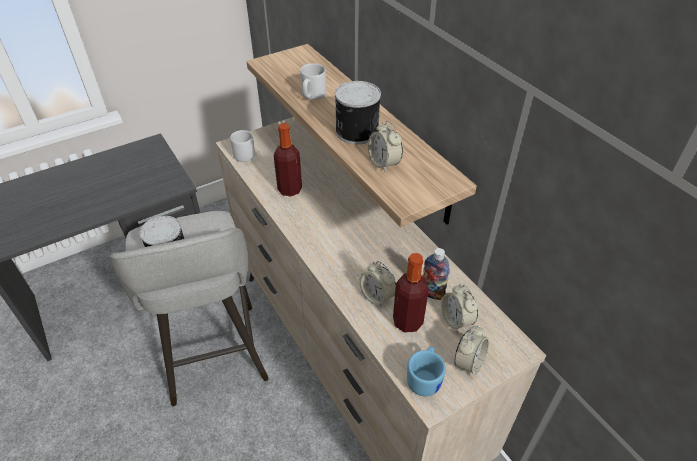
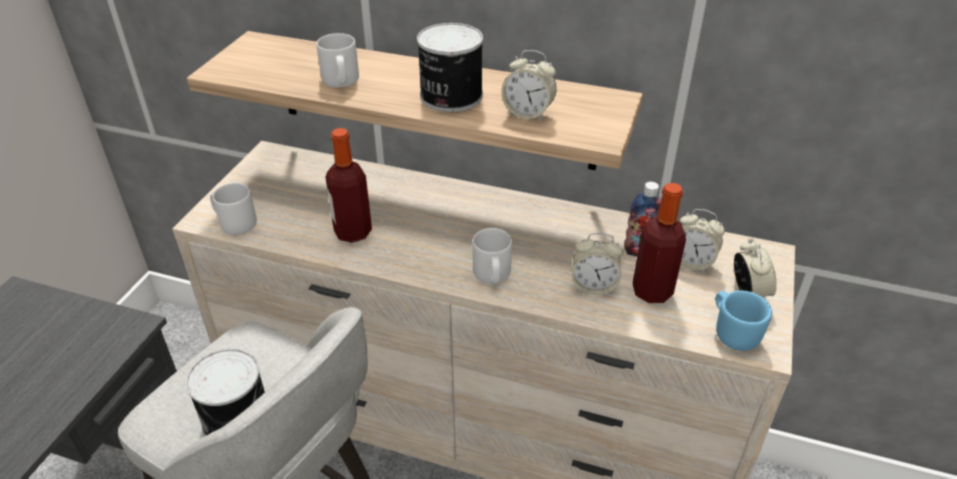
camera: 40 degrees left, 5 degrees down
none -> grey mug [473,228,512,284]

